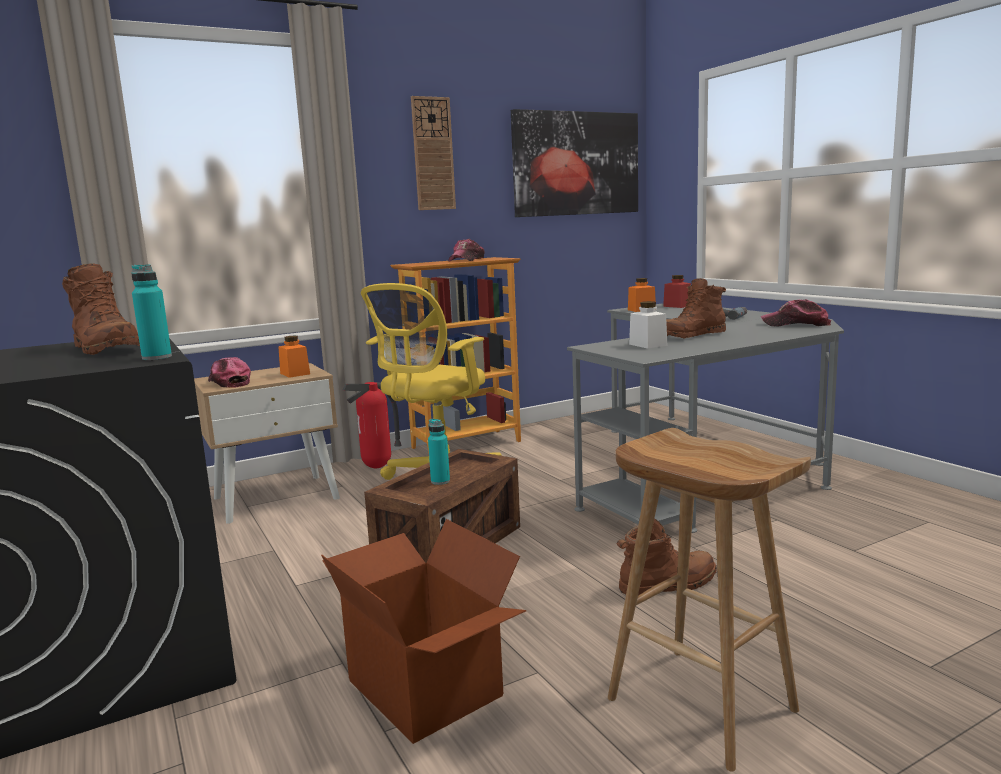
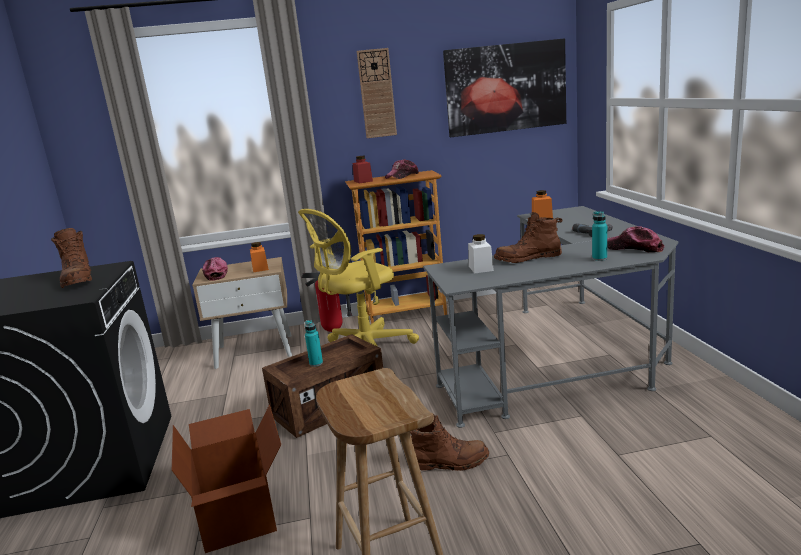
camera: 20 degrees right, 5 degrees up
turquoise bottle [131,264,172,360] -> turquoise bottle moved to [592,211,607,261]
red jar [663,275,691,308] -> red jar moved to [353,156,373,184]

